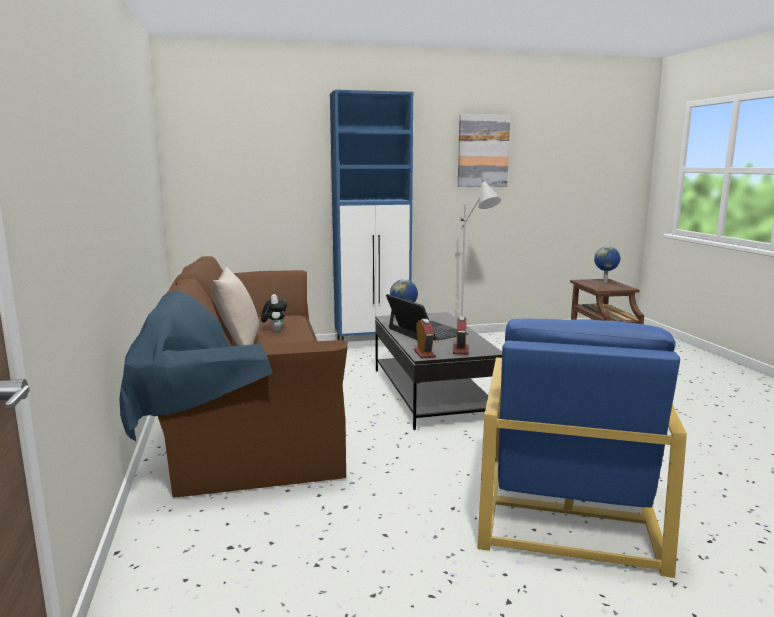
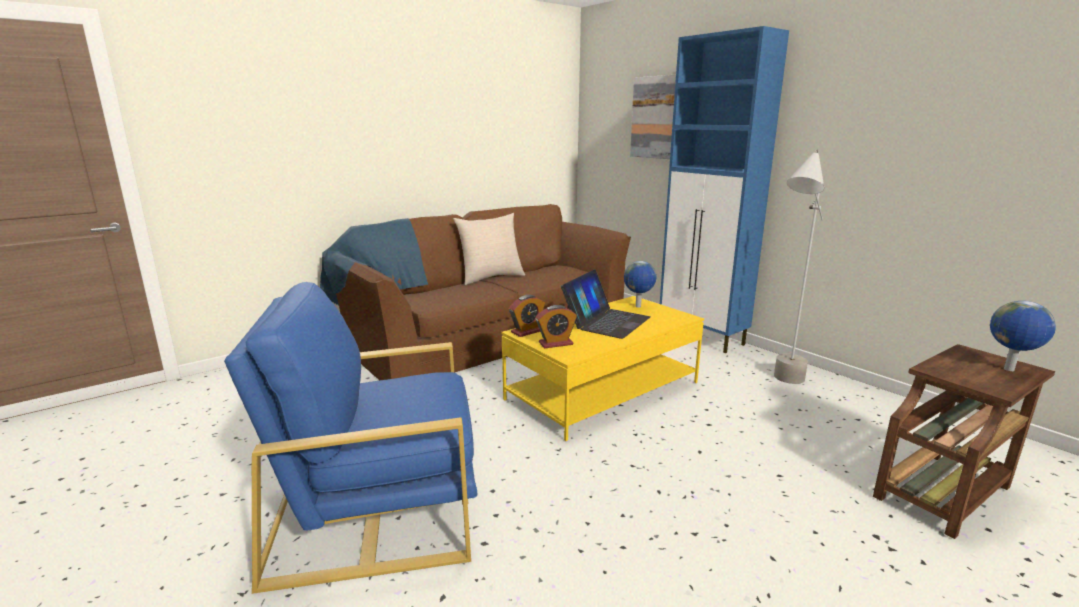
camera: 65 degrees right, 5 degrees up
plush toy [261,294,287,332] -> none
black coffee table [375,312,502,430] -> yellow coffee table [502,296,704,441]
picture [458,114,511,187] -> picture moved to [630,75,676,159]

